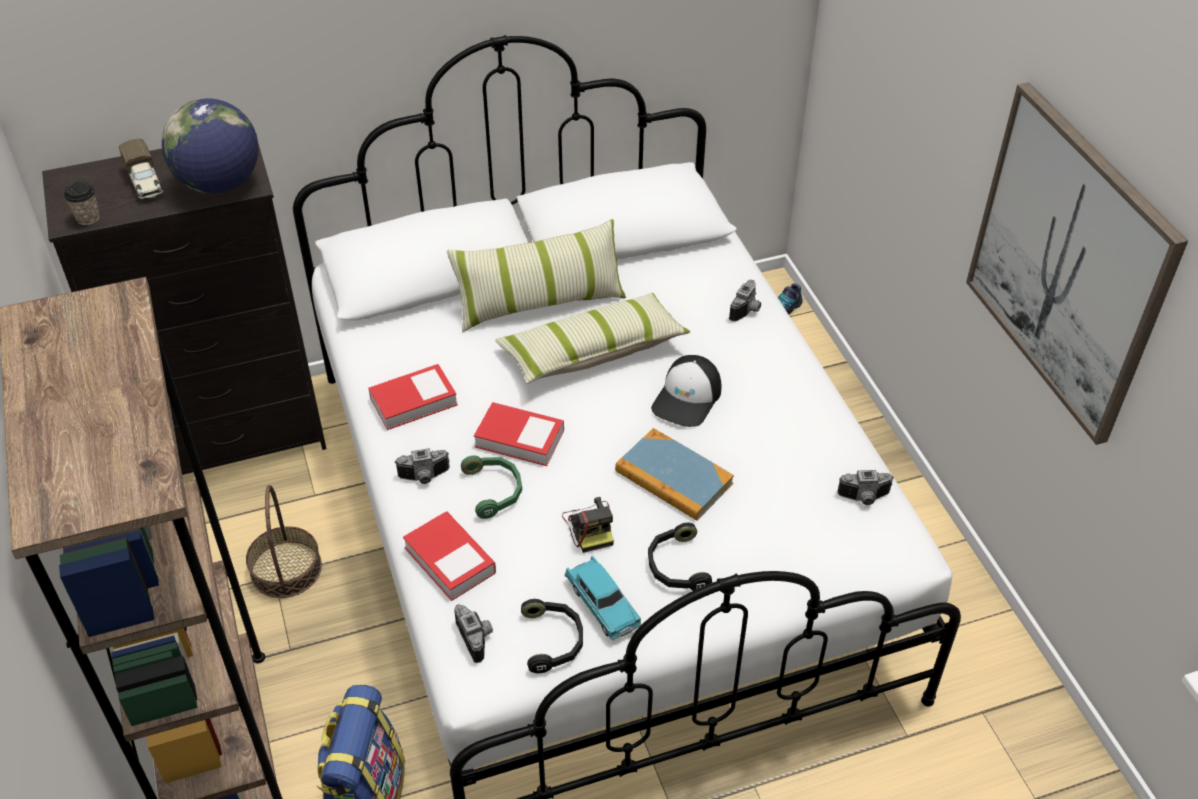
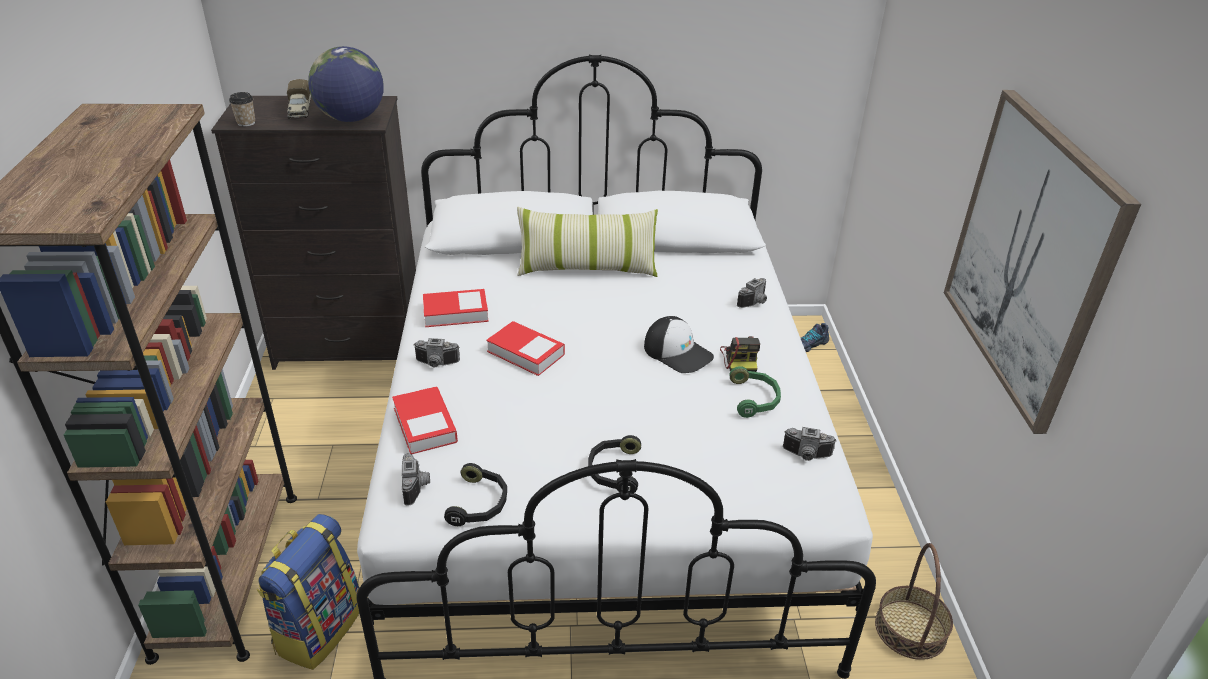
camera: 15 degrees right, 10 degrees down
basket [246,485,322,598] -> basket moved to [875,543,953,660]
green headphones [461,456,522,519] -> green headphones moved to [730,366,781,418]
pillow [495,293,690,384] -> none
camera [562,497,614,553] -> camera moved to [720,336,760,372]
turquoise toy car [564,556,642,641] -> none
book [615,428,734,521] -> none
cap [651,355,721,427] -> cap turned 90 degrees counterclockwise [644,316,714,373]

